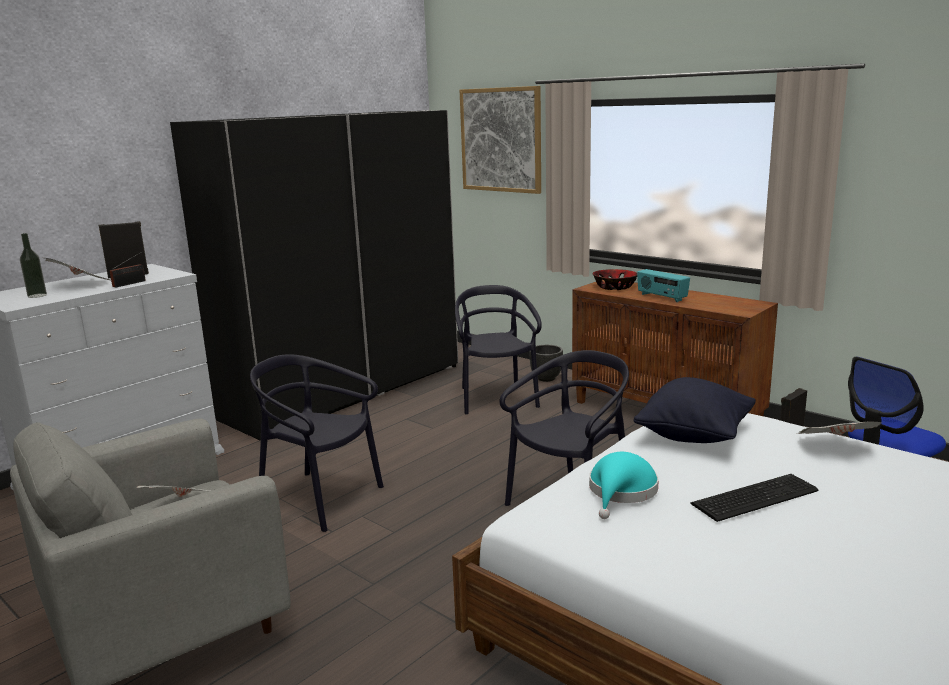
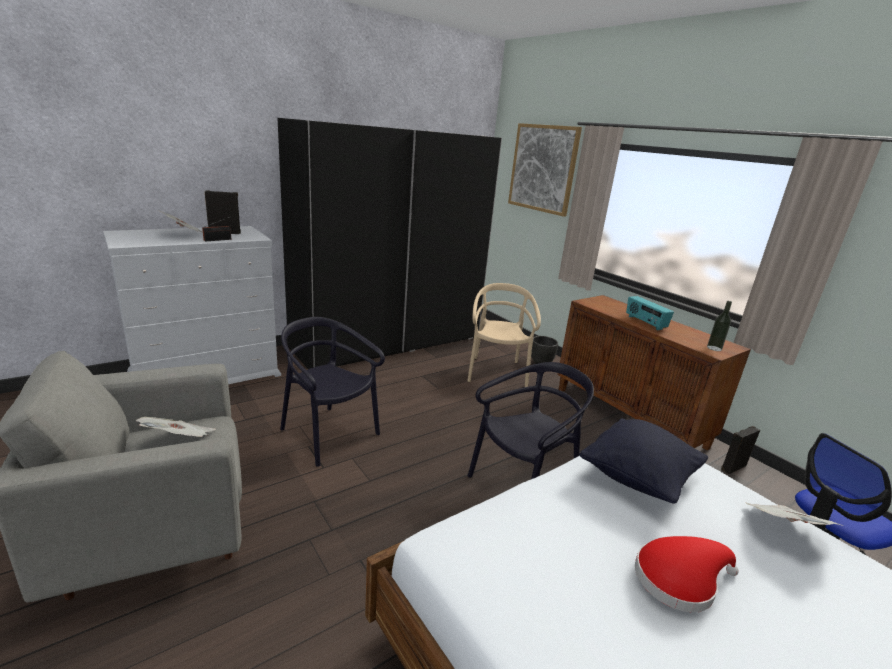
camera: 10 degrees right, 5 degrees up
bottle [20,233,47,298] -> bottle moved to [707,301,732,351]
black chair [455,285,542,415] -> beige chair [467,283,541,387]
turquoise hat [589,452,659,519] -> none
bowl [592,269,637,290] -> none
keyboard [690,474,818,522] -> red hat [635,536,739,612]

